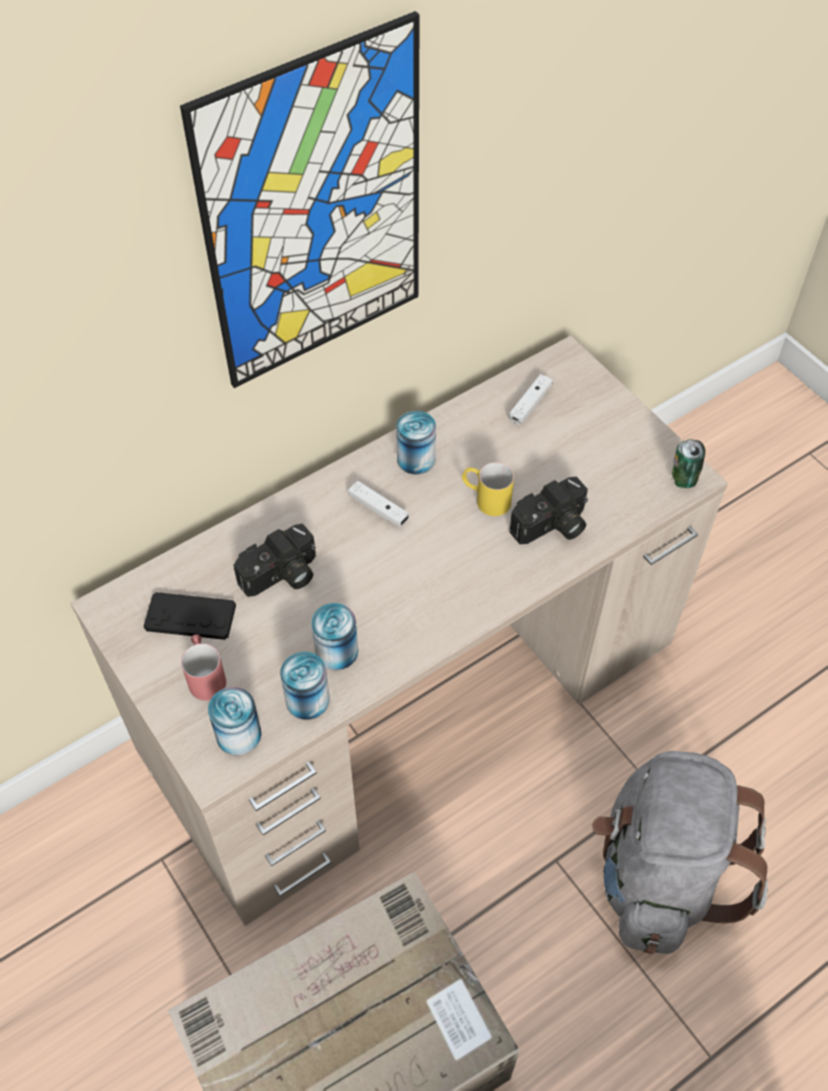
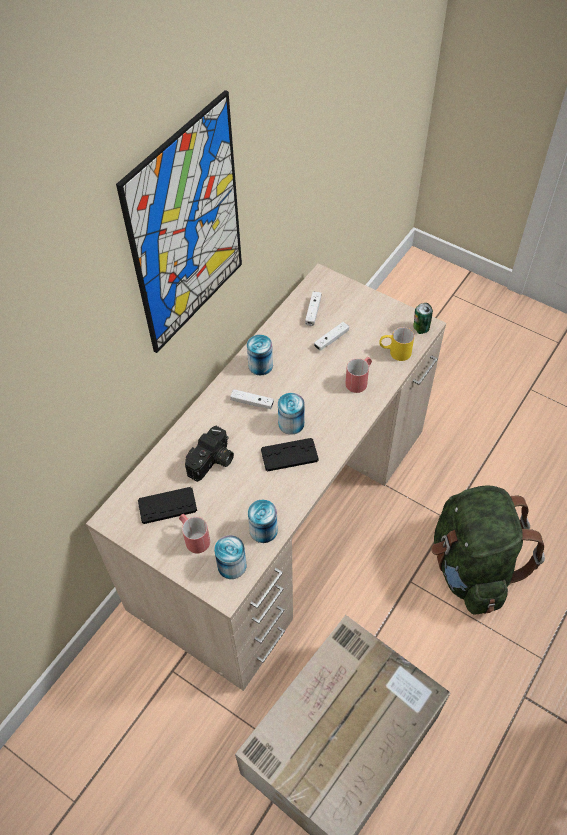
camera: 20 degrees left, 0 degrees up
can [311,603,358,670] -> can moved to [278,393,305,435]
yellow mug [462,462,514,516] -> yellow mug moved to [379,327,414,361]
camera [510,477,588,544] -> red mug [345,357,372,393]
grey backpack [592,751,768,954] -> green backpack [431,485,545,615]
none -> black game controller [261,438,319,472]
none -> white game controller [314,322,349,351]

